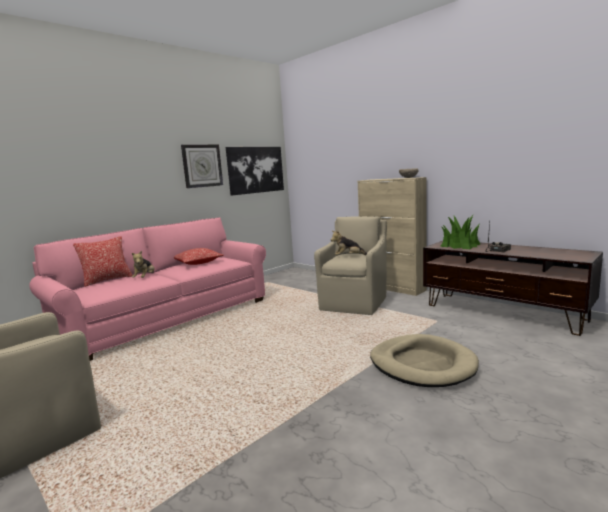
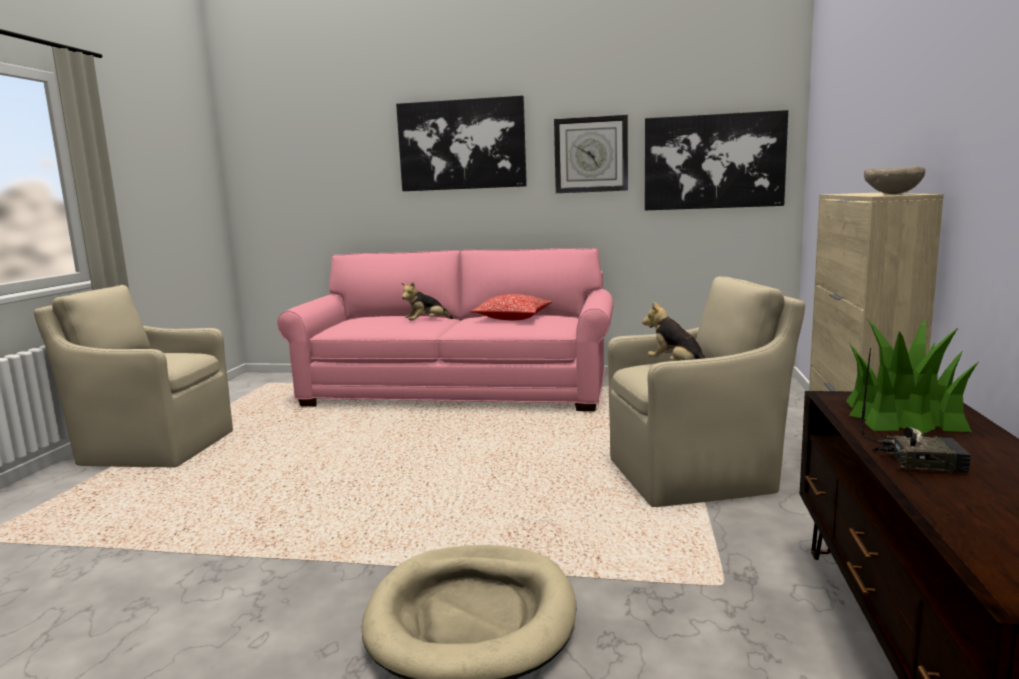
camera: 55 degrees right, 0 degrees up
pillow [73,236,133,287] -> none
none -> picture [396,95,527,191]

